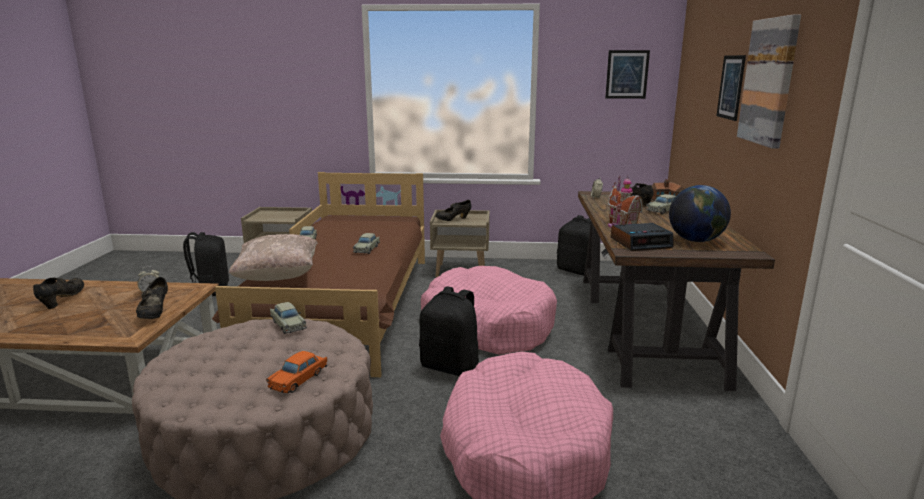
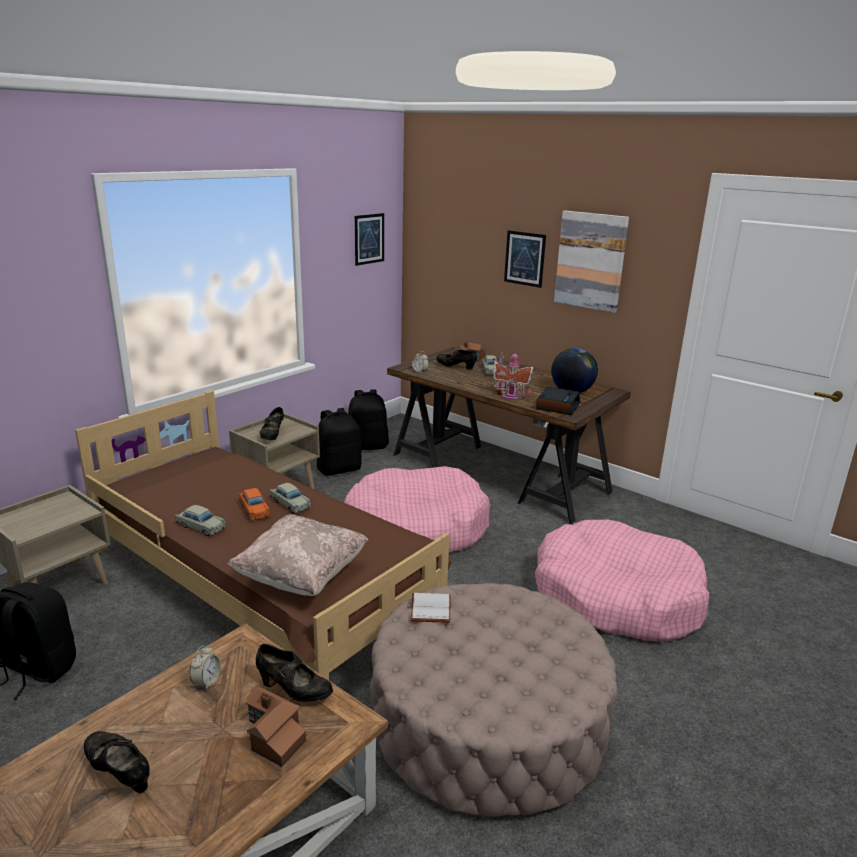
camera: 55 degrees left, 5 degrees up
orange toy car [266,351,328,393] -> orange toy car moved to [239,488,271,520]
beige toy car [270,302,307,334] -> white book [411,593,451,623]
black backpack [419,286,479,376] -> black backpack moved to [317,408,362,476]
none -> toy house [245,687,306,767]

